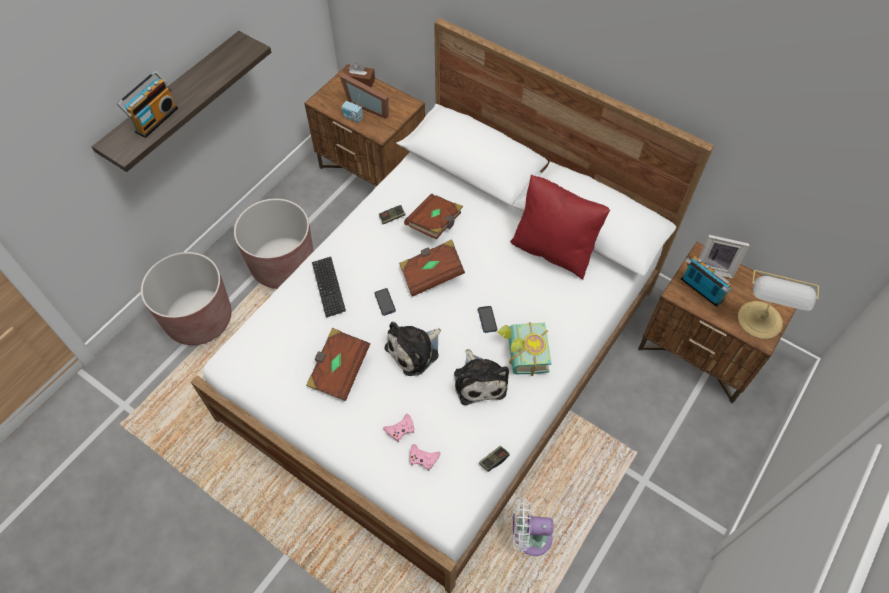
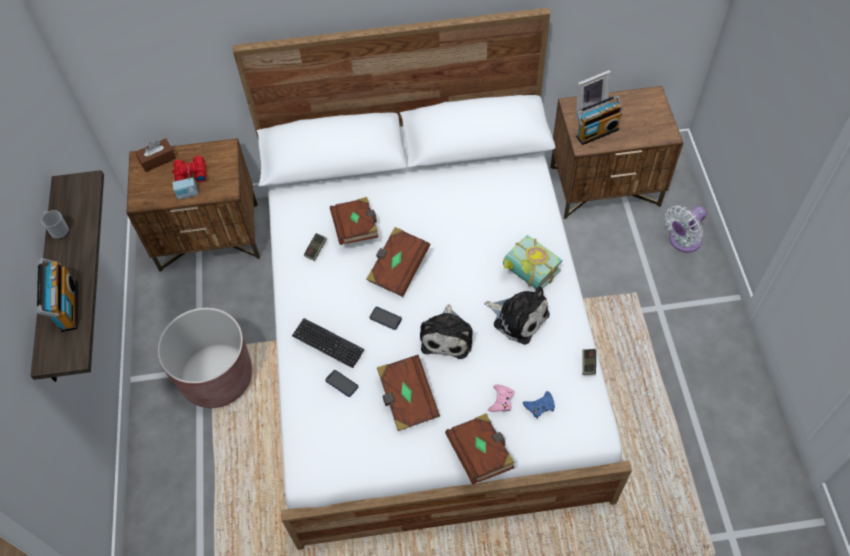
camera: 40 degrees left, 0 degrees up
brown planter [141,252,232,345] -> none
picture frame [340,73,389,119] -> red binoculars [172,156,207,182]
pink game controller [410,444,441,471] -> blue game controller [523,391,555,419]
phone [478,306,497,333] -> phone moved to [325,370,358,397]
red pillow [510,174,610,279] -> none
white fan [512,498,553,556] -> white fan moved to [665,205,707,253]
radio [681,256,732,307] -> radio turned 150 degrees clockwise [576,95,622,145]
table lamp [738,270,819,339] -> none
none -> mug [41,210,69,239]
none -> brown book [445,413,515,485]

